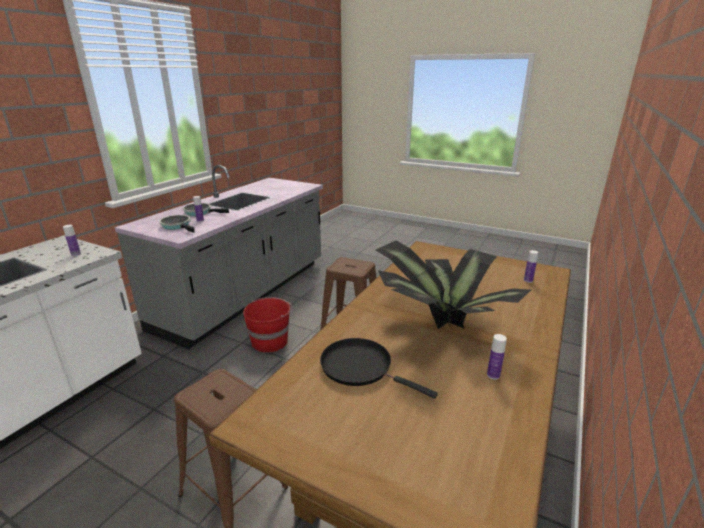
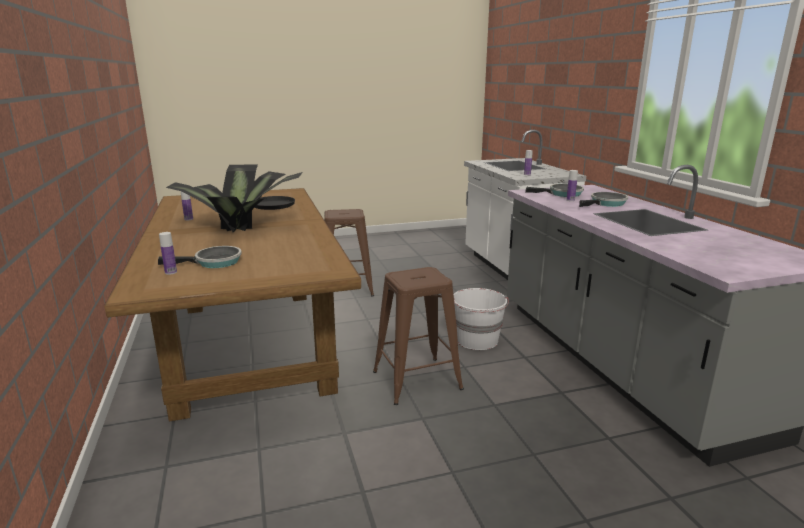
camera: 135 degrees right, 5 degrees down
red bucket [243,297,292,353] -> white bucket [454,288,509,350]
none -> frying pan [158,246,242,268]

